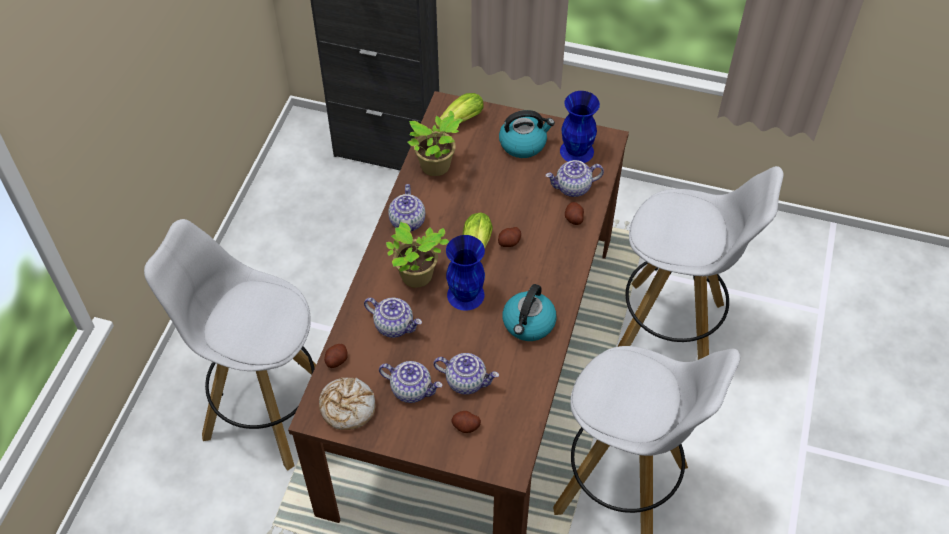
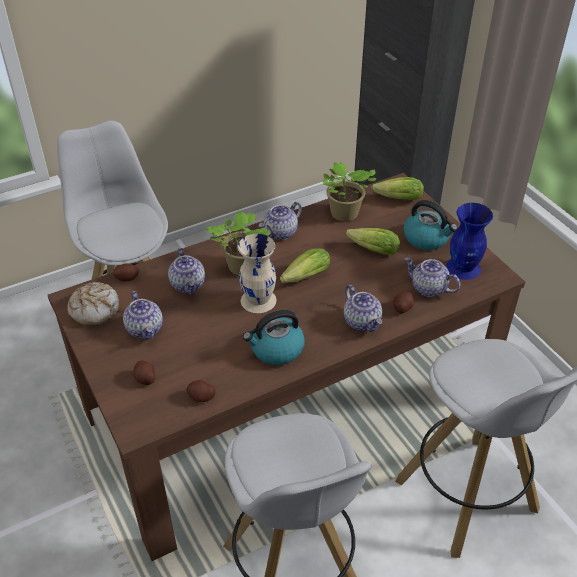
camera: 45 degrees right, 10 degrees down
teapot [433,353,499,395] -> teapot moved to [344,285,382,332]
blue vase [446,235,485,311] -> beige vase [238,234,276,313]
potato [498,227,521,247] -> potato moved to [187,380,216,402]
none -> lettuce [346,228,400,255]

